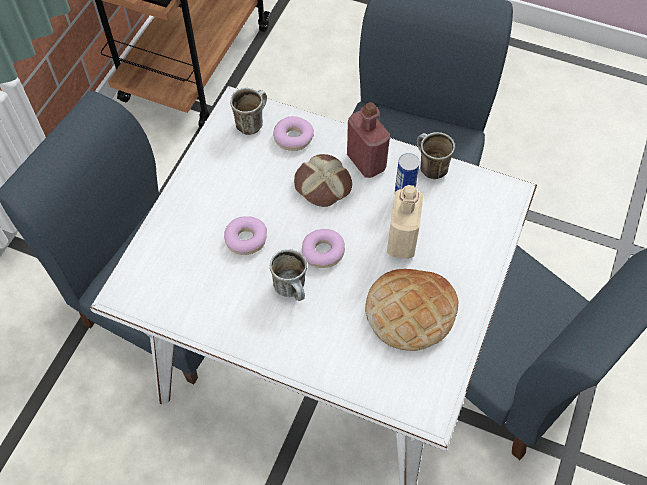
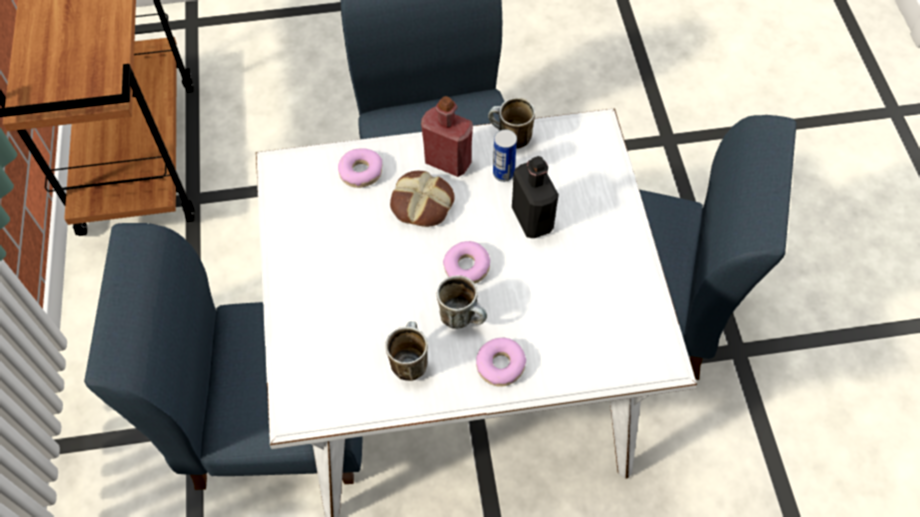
camera: 30 degrees left, 0 degrees up
donut [224,216,267,255] -> donut moved to [476,338,526,387]
mug [230,88,267,135] -> mug moved to [385,321,428,381]
bread [365,269,459,351] -> none
beige bottle [387,185,423,259] -> black bottle [512,156,559,238]

